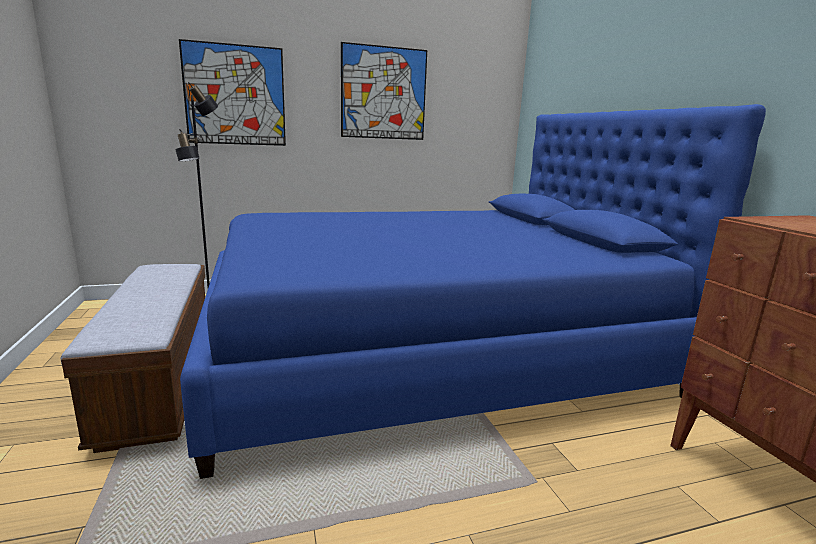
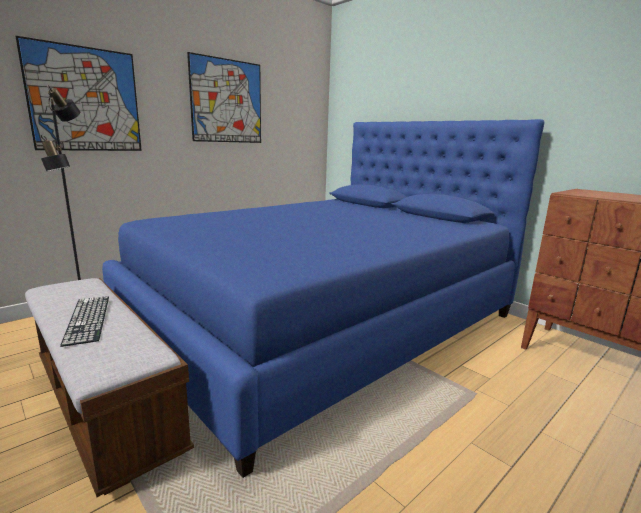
camera: 25 degrees left, 0 degrees up
none -> keyboard [60,296,109,347]

